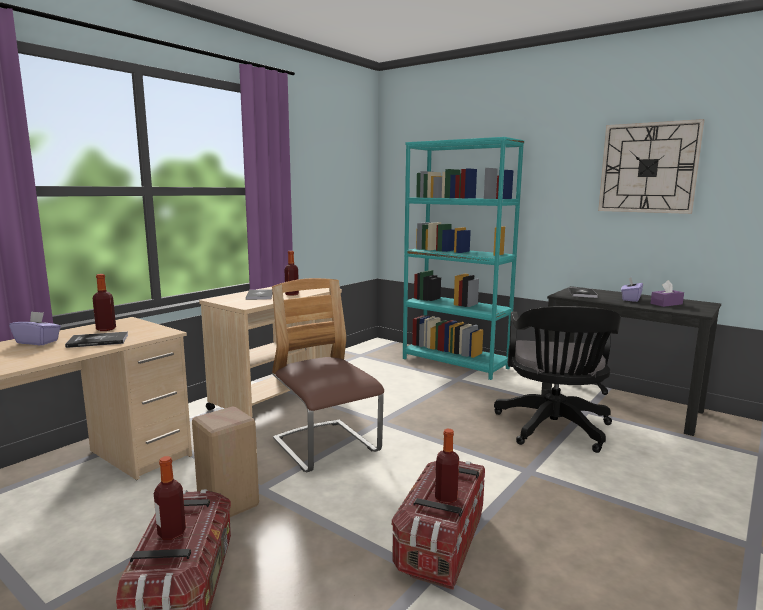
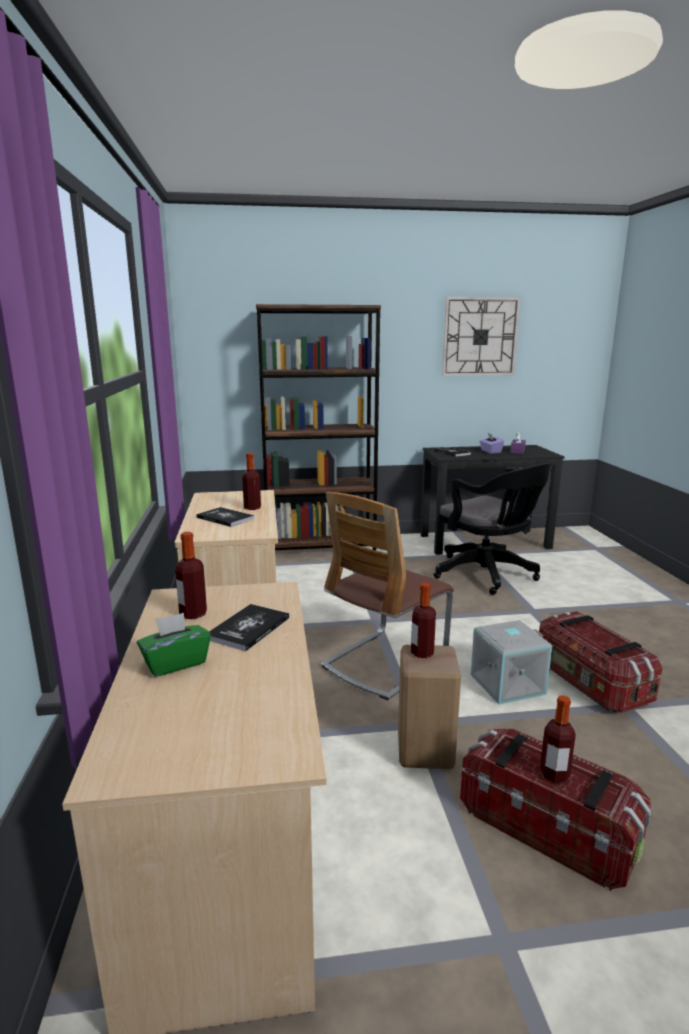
camera: 45 degrees left, 5 degrees up
purple tissue box [9,311,61,345] -> green tissue box [137,613,211,677]
chair [272,278,384,472] -> chair turned 60 degrees counterclockwise [321,492,454,700]
turquoise bookcase [403,137,525,380] -> brown bookcase [256,304,381,550]
bottle [435,429,459,504] -> bottle moved to [411,583,436,658]
none -> grey storage box [471,620,552,705]

